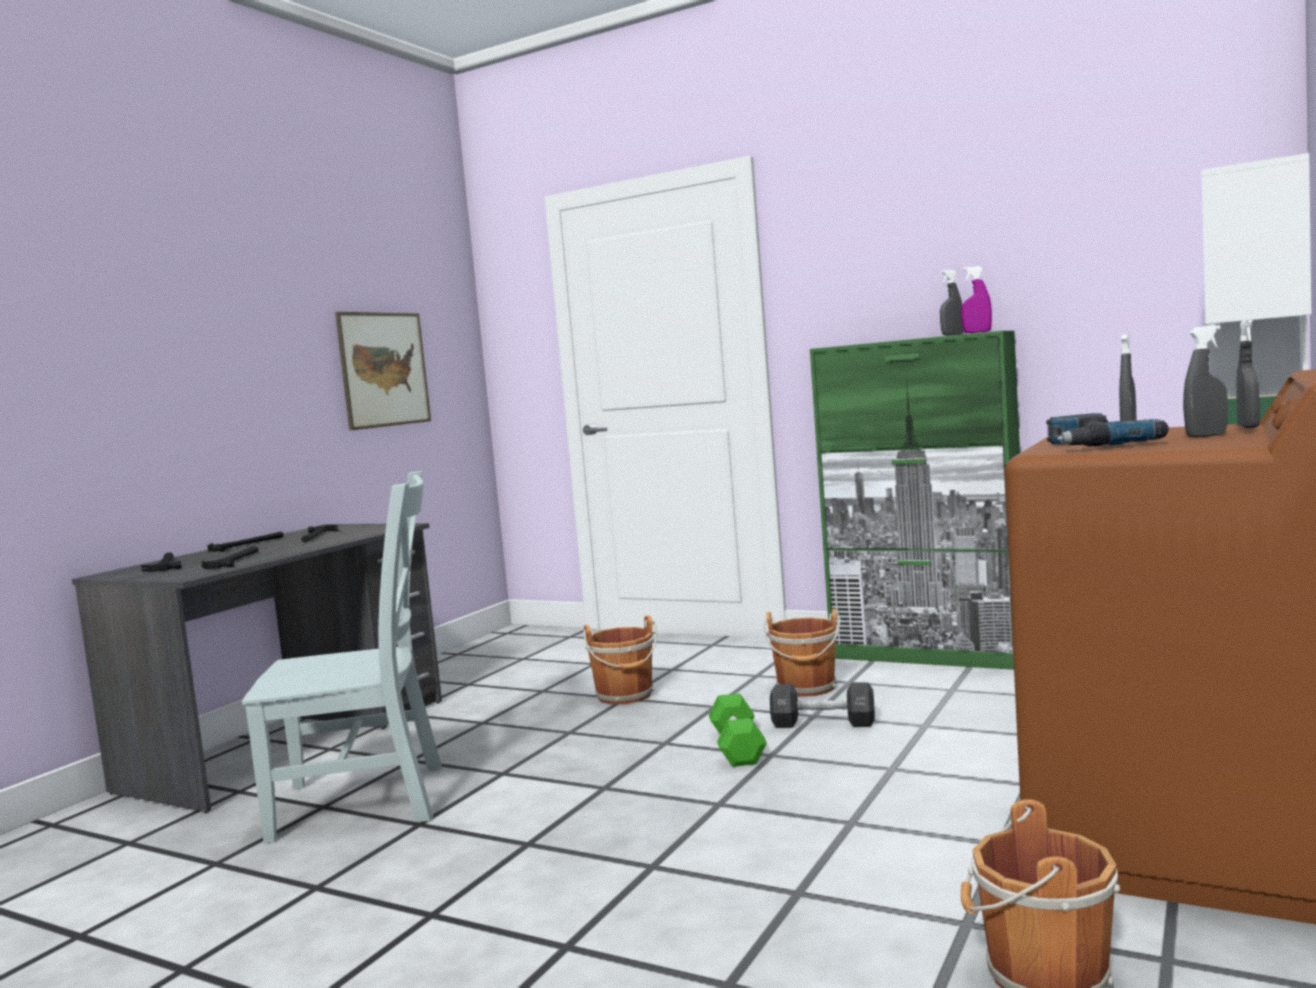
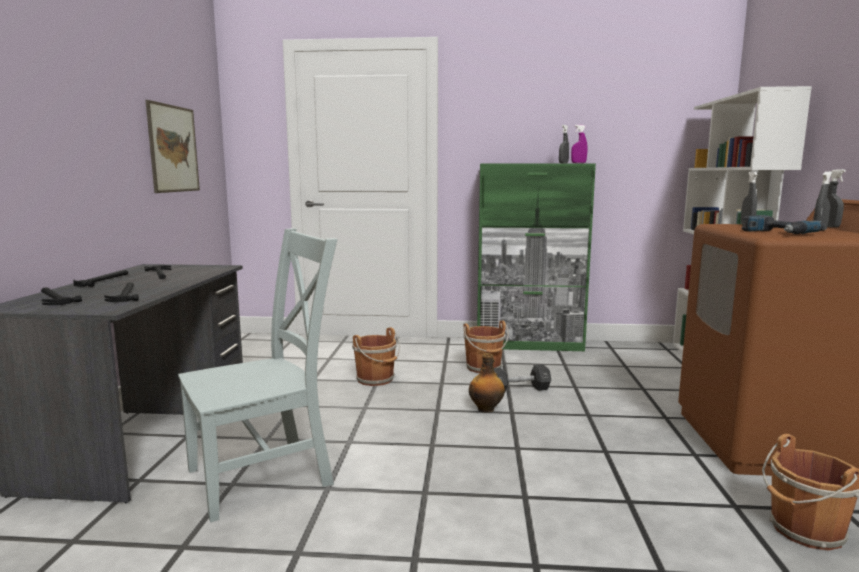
camera: 25 degrees left, 5 degrees up
green dumbbell [709,693,767,767] -> bottle [469,353,505,413]

